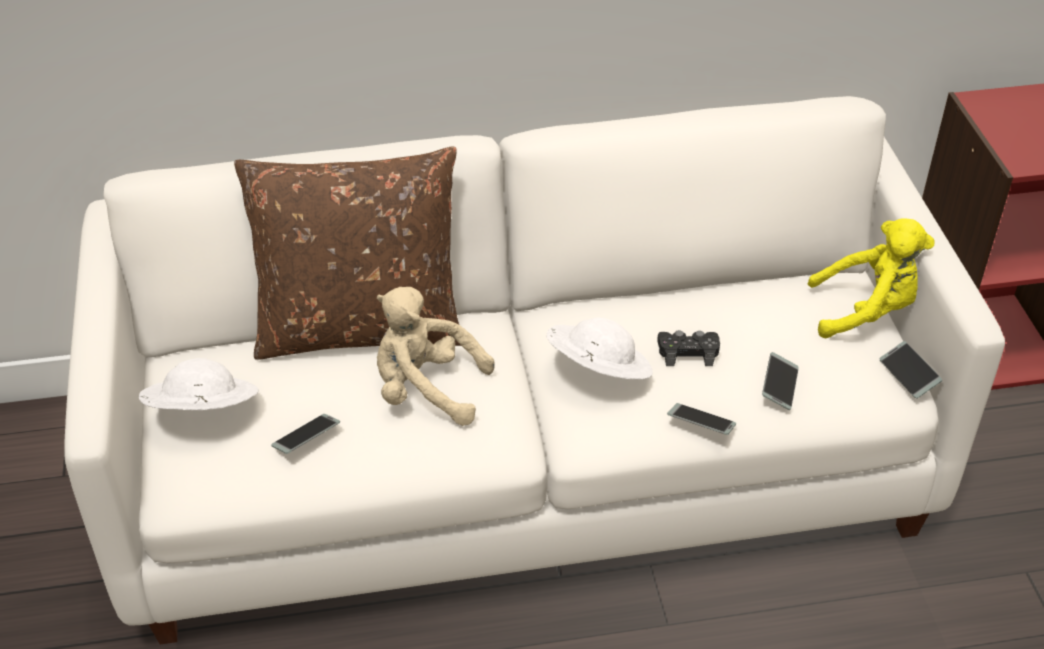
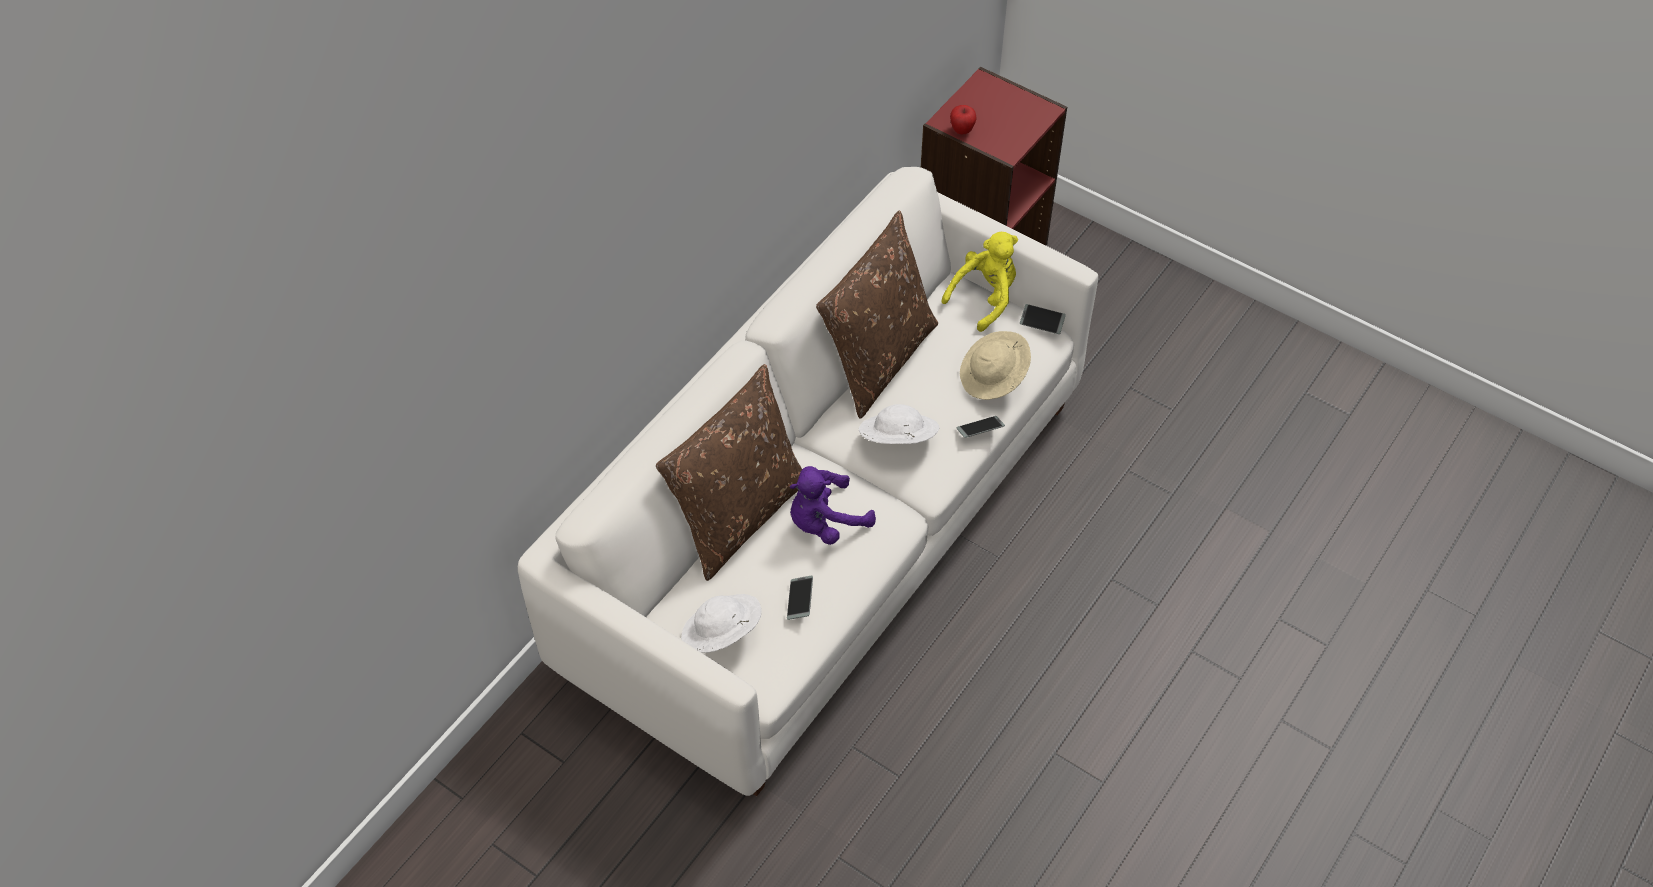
camera: 45 degrees left, 10 degrees up
beige plush toy [377,287,495,426] -> purple plush toy [789,466,876,545]
black game controller [657,330,720,366] -> none
phone [762,352,799,410] -> beige hat [960,331,1031,400]
none -> brown pillow [816,211,938,419]
none -> apple [950,105,977,134]

